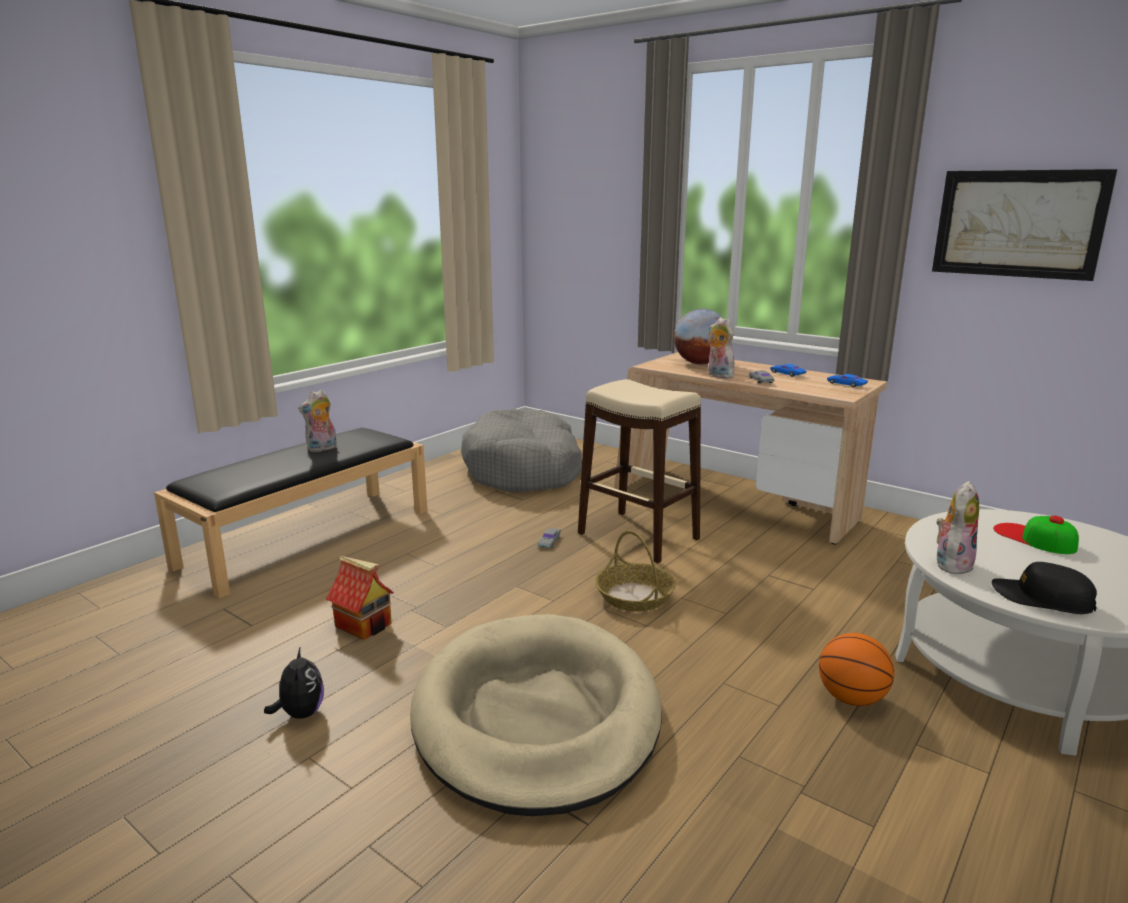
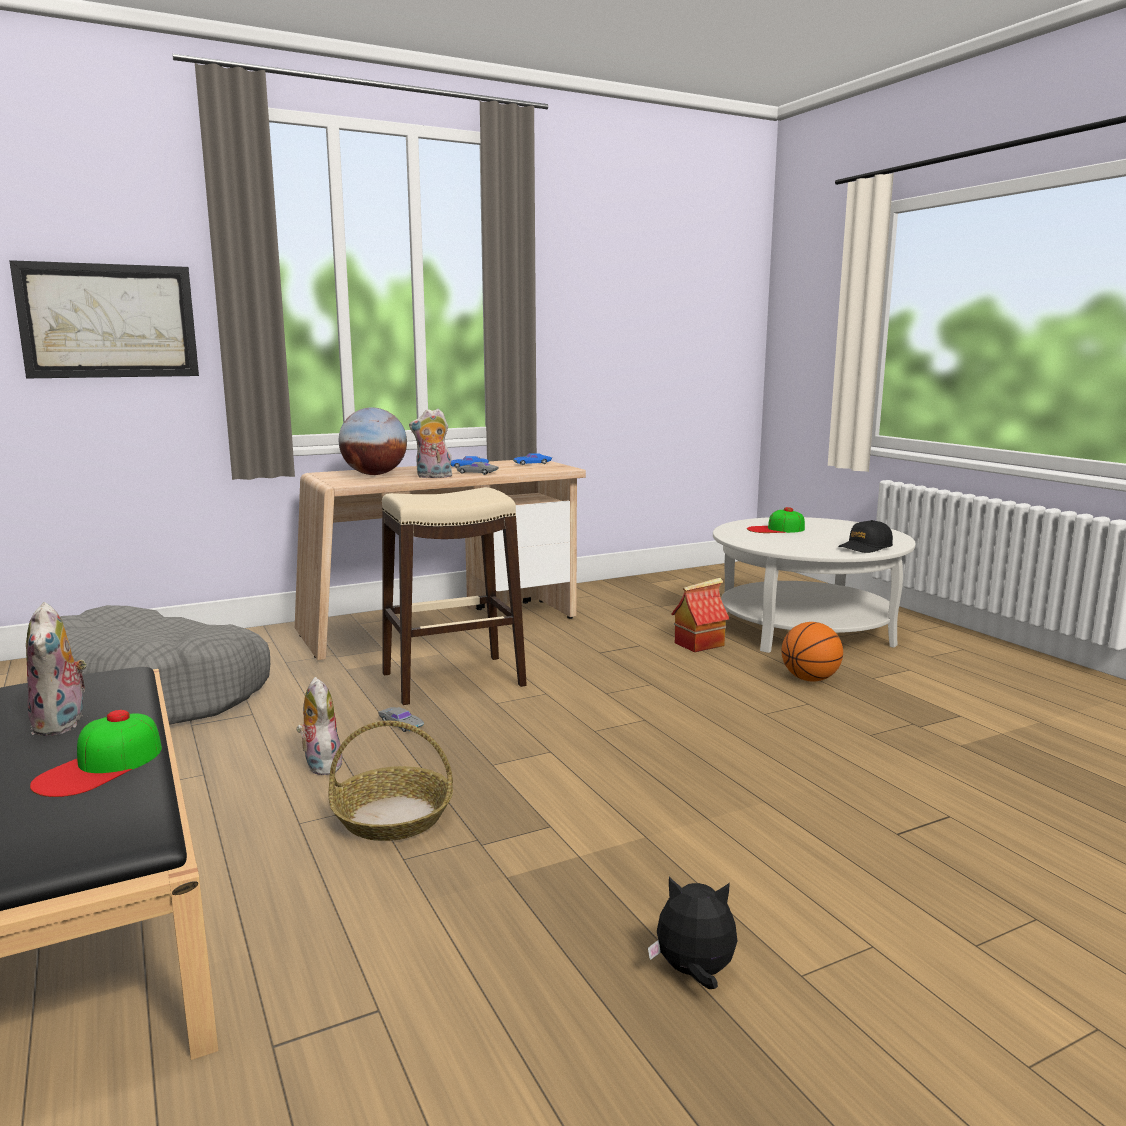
camera: 65 degrees left, 5 degrees down
toy house [326,556,394,640] -> toy house moved to [671,578,729,652]
beige dog bed [410,614,662,816] -> none
basket [595,530,676,611] -> basket moved to [329,720,453,841]
picture [932,169,1117,281] -> picture moved to [9,260,199,378]
plush toy [936,481,979,574] -> plush toy moved to [296,677,343,775]
none -> cap [30,710,162,797]

